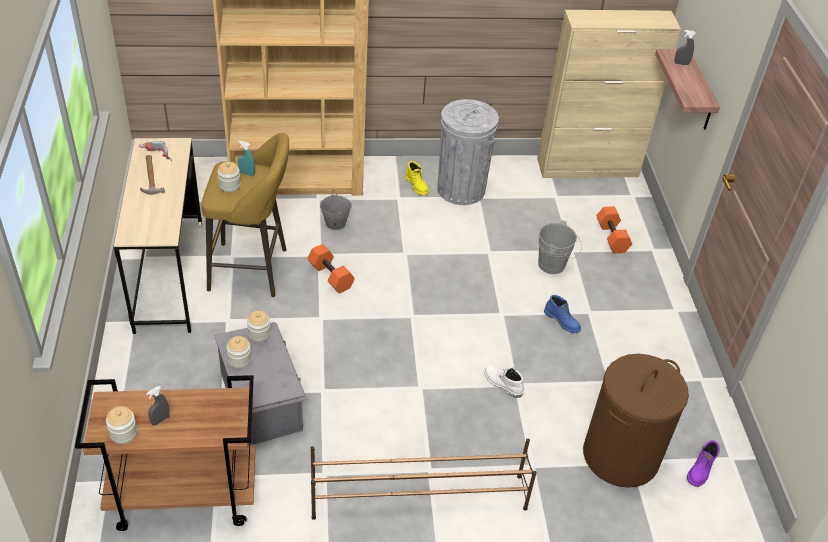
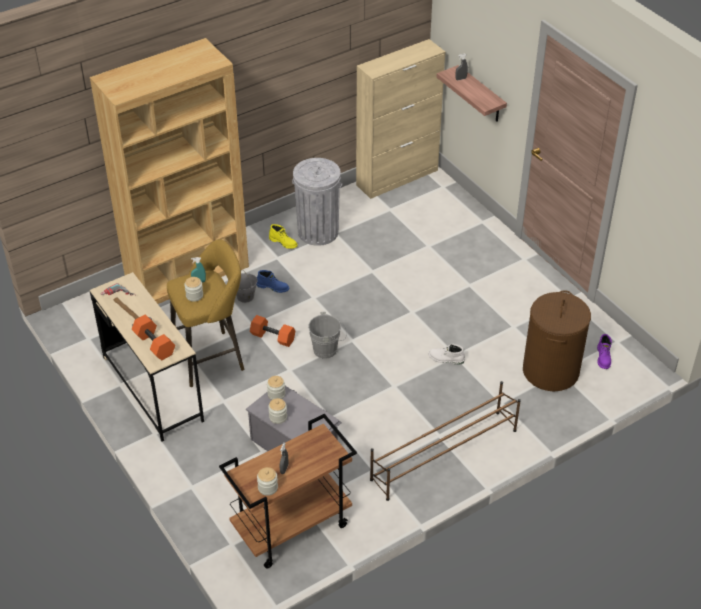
camera: 25 degrees left, 0 degrees up
grey bucket [538,220,582,274] -> grey bucket moved to [308,312,347,359]
blue boot [544,295,581,333] -> blue boot moved to [256,270,289,293]
orange dumbbell [596,206,632,254] -> orange dumbbell moved to [132,315,175,360]

